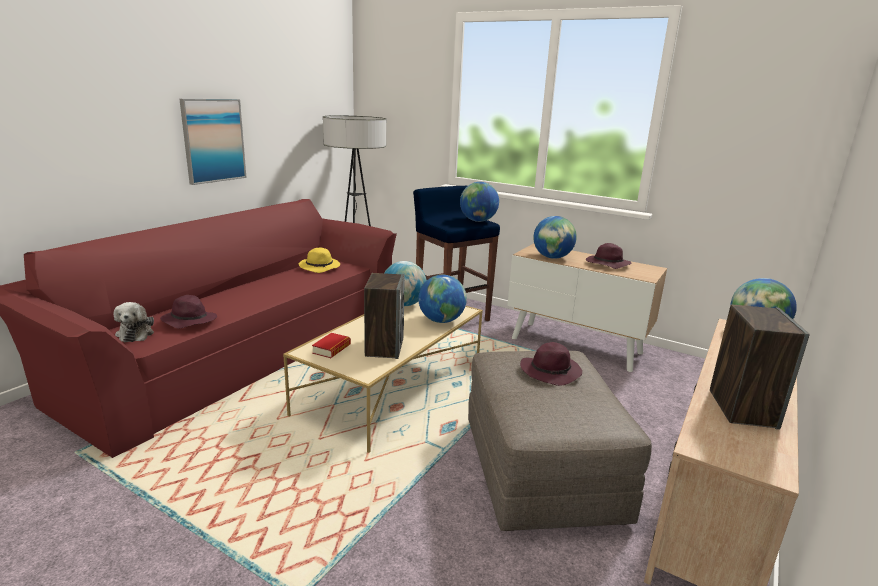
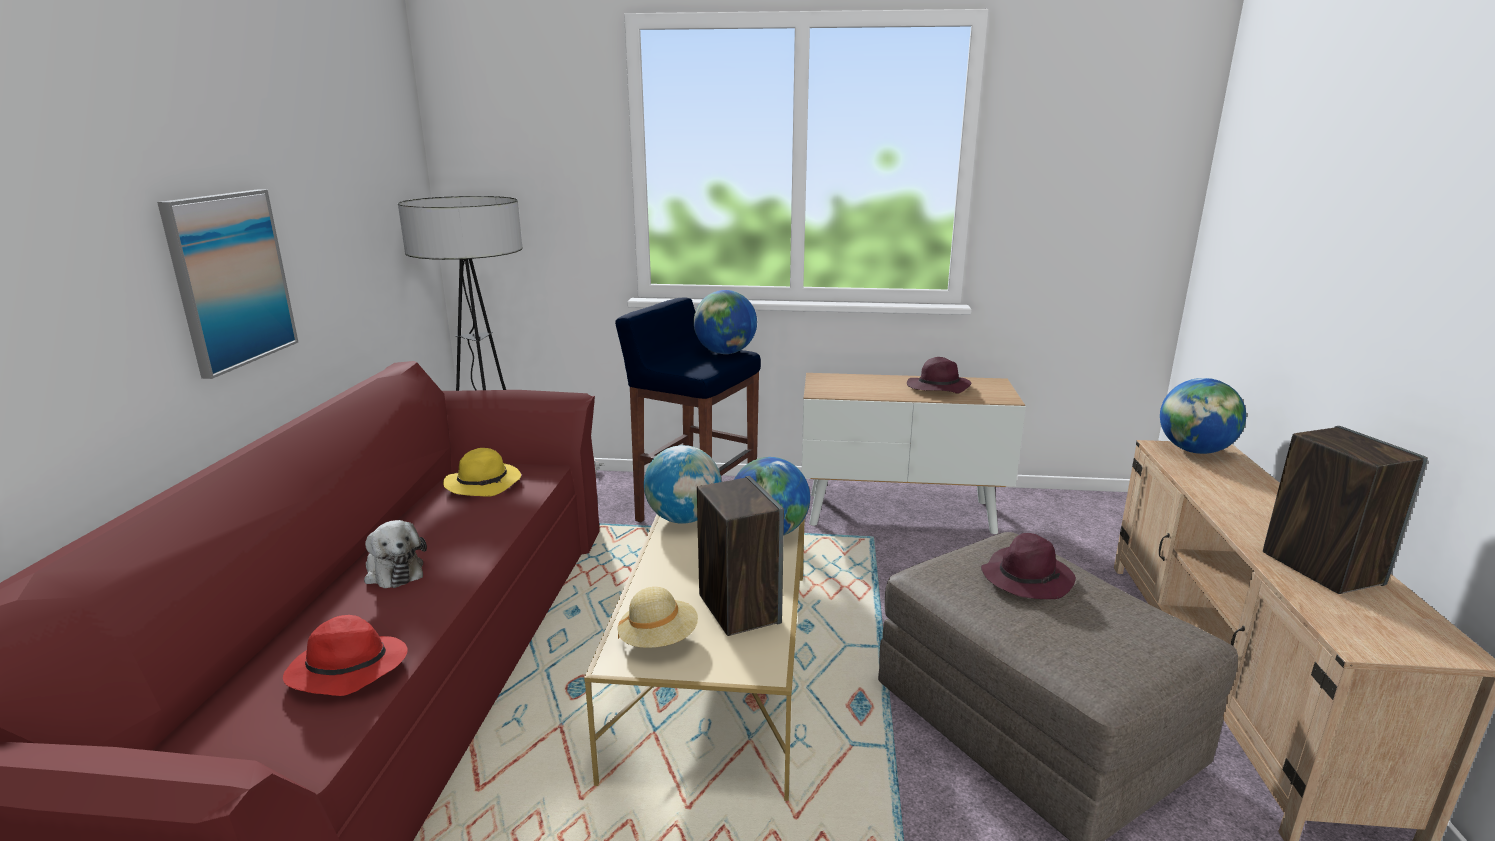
camera: 25 degrees left, 0 degrees up
plush toy [113,302,154,342] -> plush toy moved to [364,520,427,588]
purple hat [160,295,217,328] -> red hat [283,615,408,696]
book [312,333,351,358] -> beige hat [618,587,698,648]
globe [533,216,577,259] -> none

